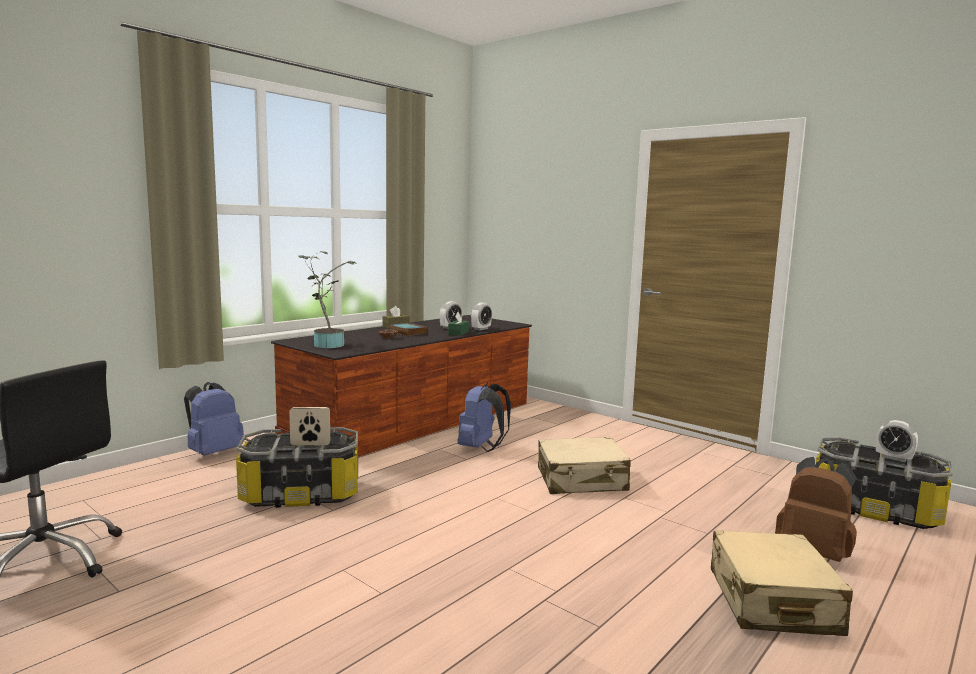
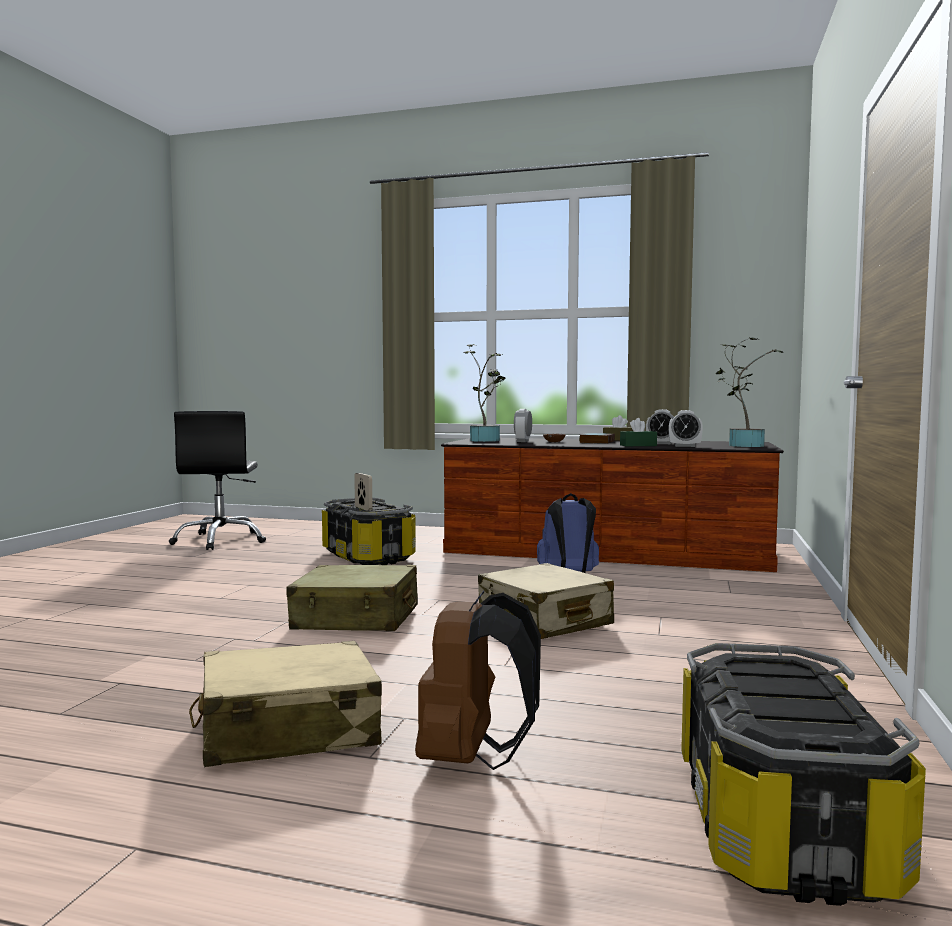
camera: 65 degrees right, 5 degrees down
blue backpack [184,382,244,455] -> none
alarm clock [875,420,918,462] -> alarm clock moved to [514,409,532,442]
none -> beige suitcase [286,565,418,631]
none -> potted plant [716,337,783,447]

